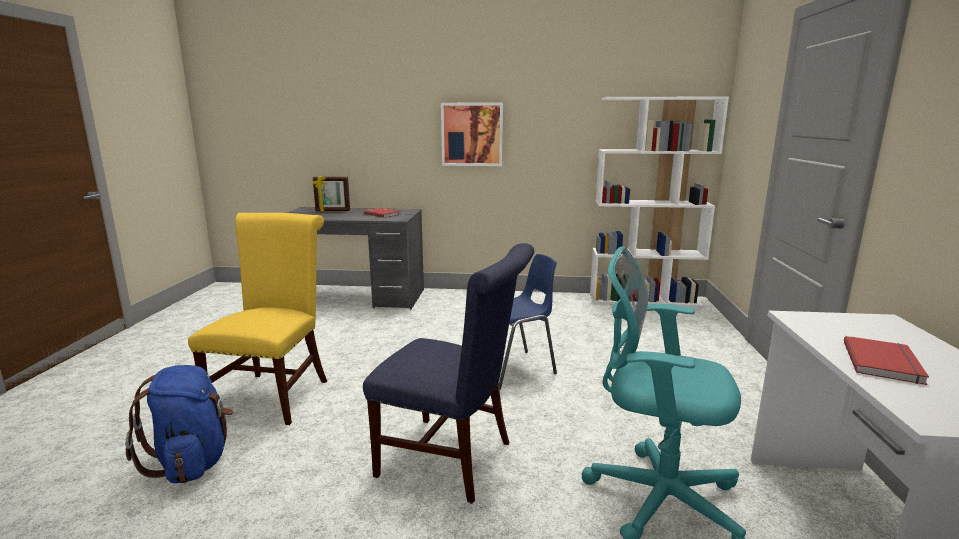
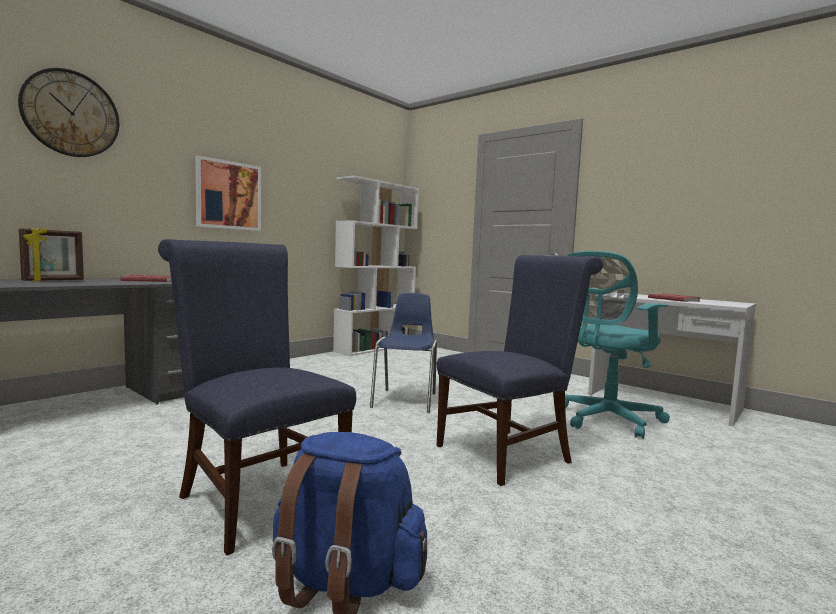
camera: 55 degrees left, 10 degrees down
yellow chair [188,213,327,425] -> blue chair [158,239,356,555]
none -> wall clock [18,68,119,157]

